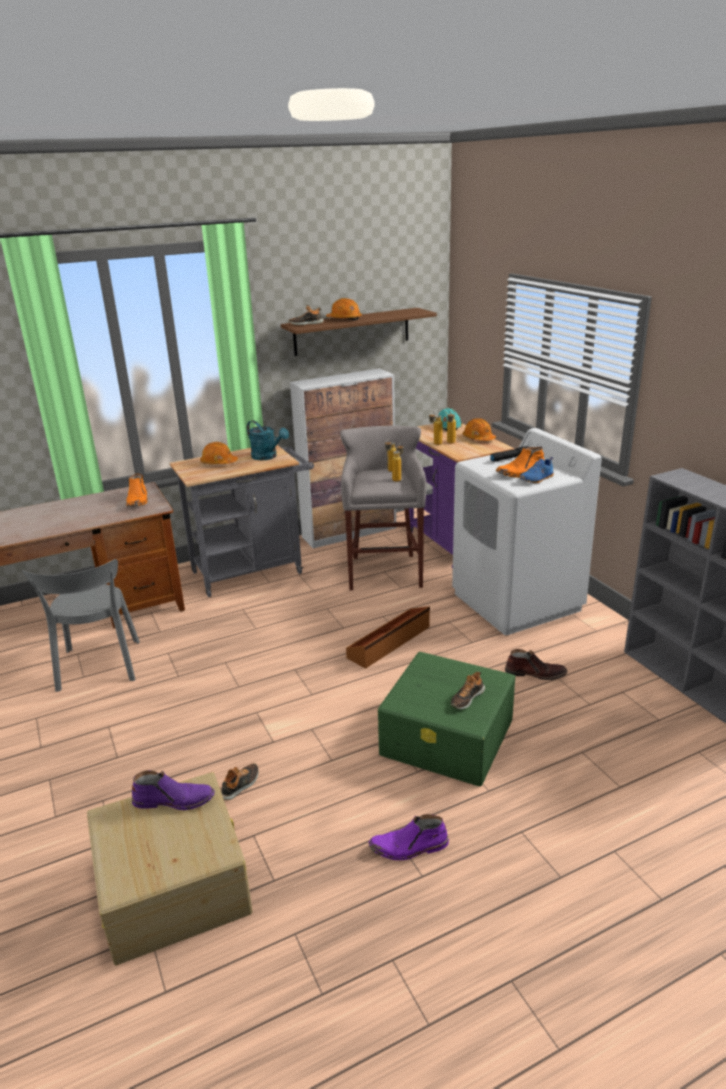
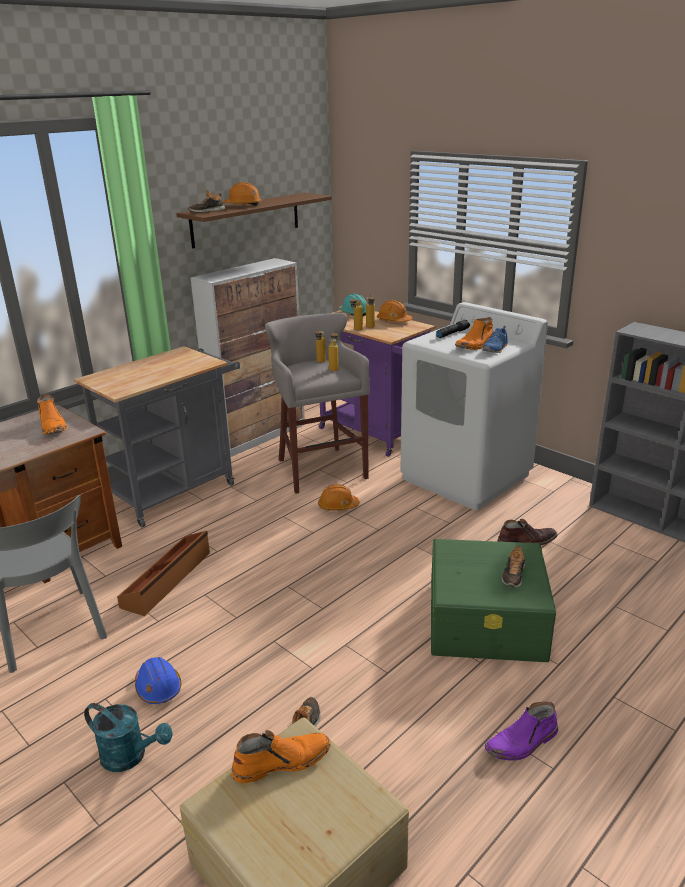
camera: 20 degrees left, 0 degrees up
purple boot [132,770,215,810] -> orange boot [232,730,331,783]
orange hard hat [200,442,238,464] -> orange hard hat moved to [318,484,360,511]
turquoise watering can [247,420,289,460] -> turquoise watering can moved to [84,703,173,772]
brown storage box [346,606,430,669] -> brown storage box moved to [117,530,210,616]
none -> blue hard hat [135,657,181,704]

